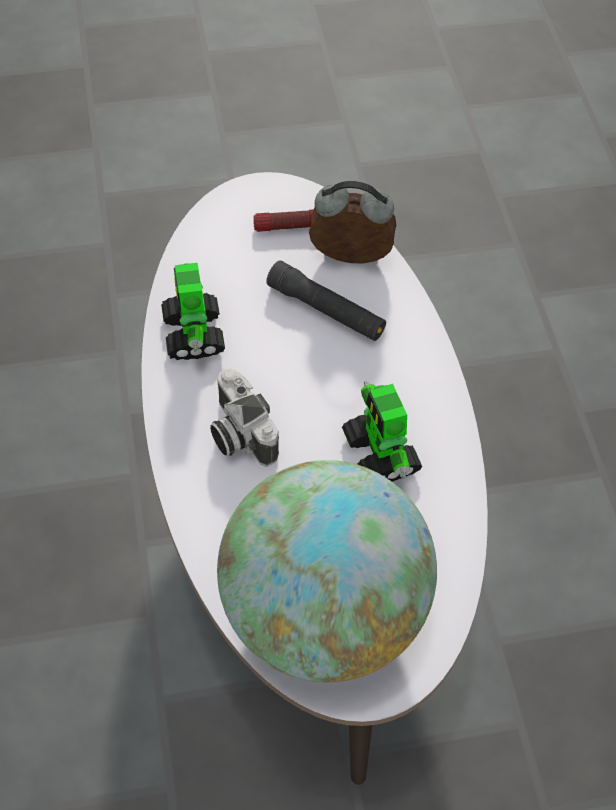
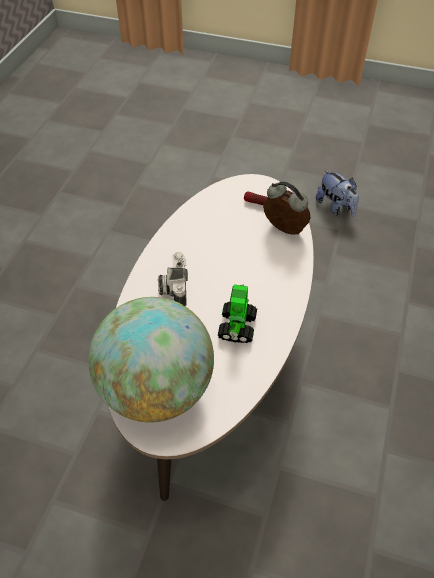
camera: 30 degrees right, 5 degrees down
toy robot [161,263,225,360] -> none
black flashlight [266,260,386,341] -> none
none -> plush toy [316,169,359,217]

